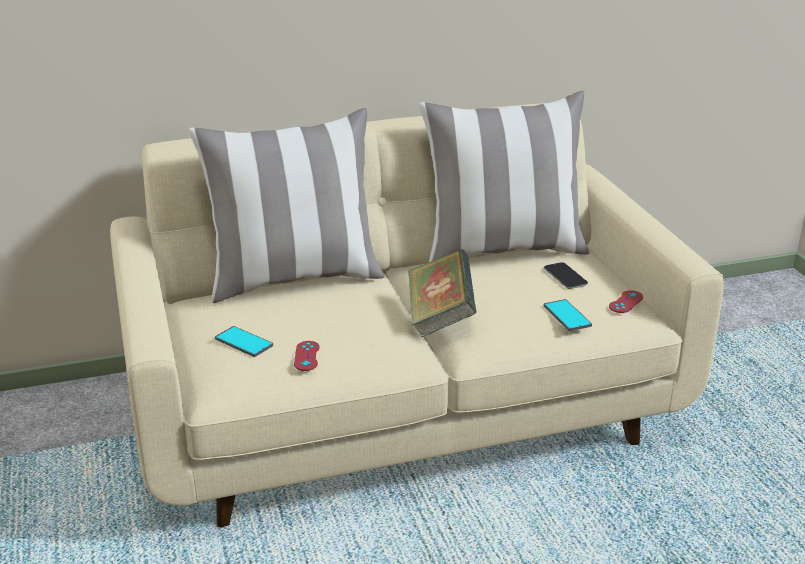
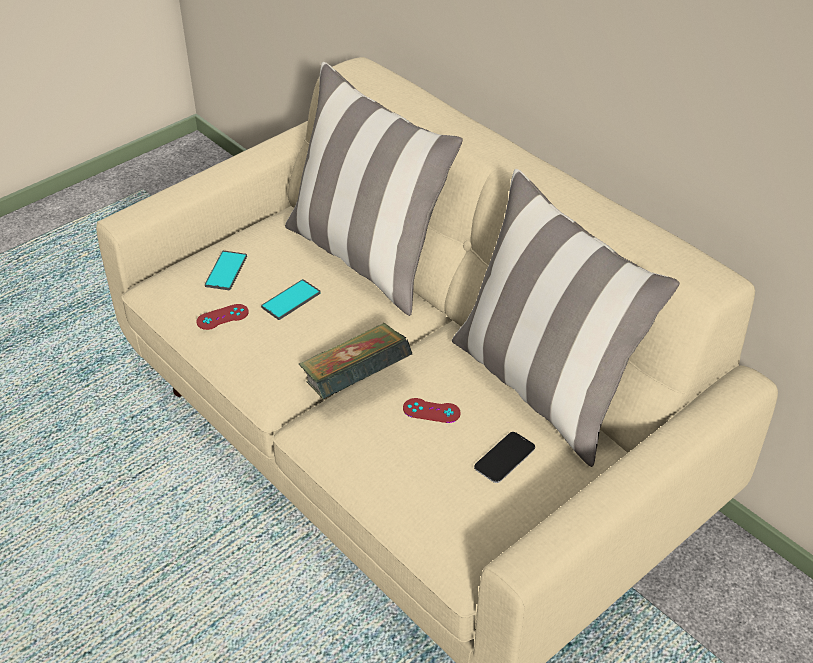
camera: 65 degrees right, 15 degrees up
phone [544,299,592,331] -> phone moved to [261,279,321,320]
red game controller [609,290,643,313] -> red game controller moved to [403,398,461,423]

